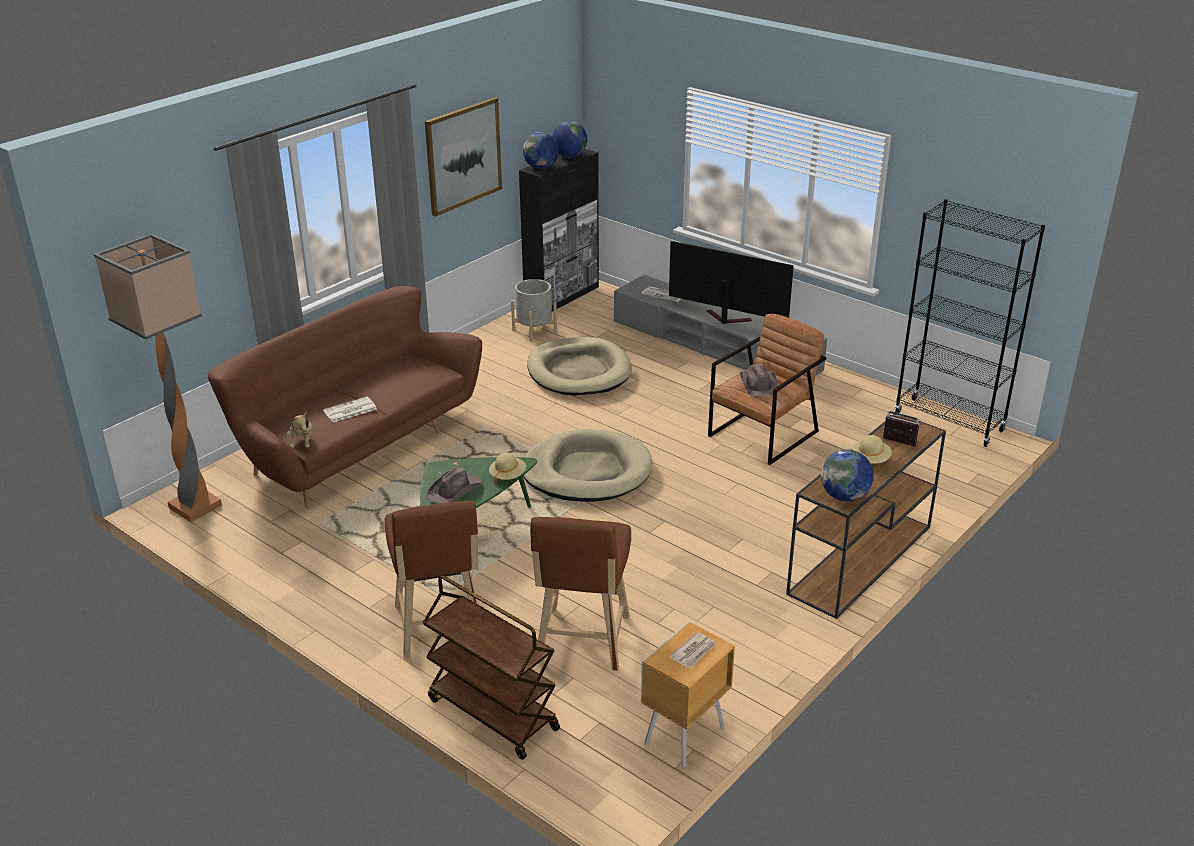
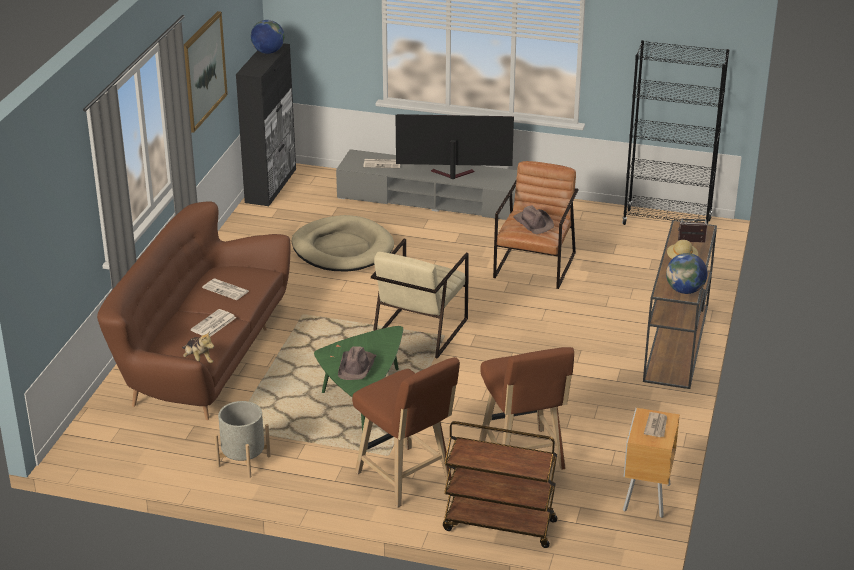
camera: 25 degrees left, 0 degrees up
floor lamp [94,234,222,522] -> none
beige hat [489,453,526,484] -> none
grey planter [511,279,557,342] -> grey planter moved to [214,401,271,478]
globe [523,132,559,169] -> none
beige dog bed [523,429,653,502] -> beige armchair [371,239,469,359]
none -> newspaper [202,279,249,300]

